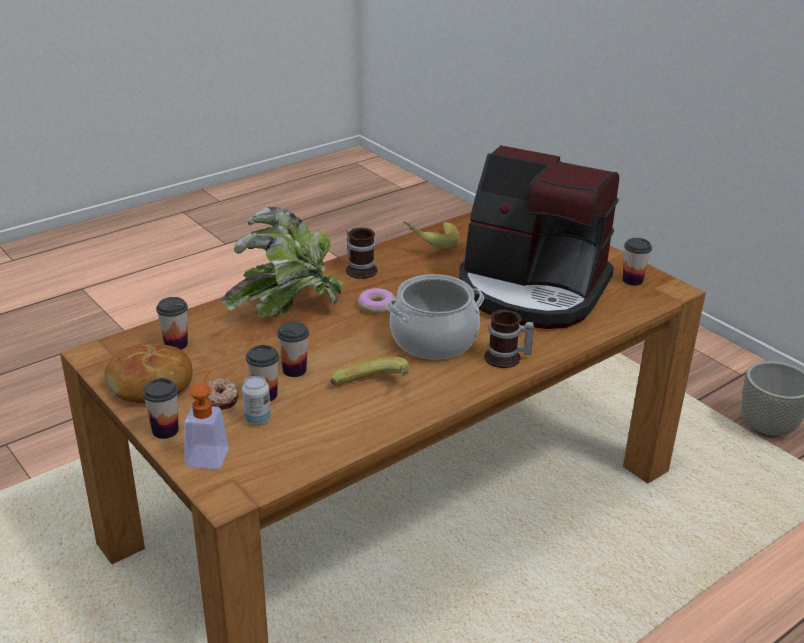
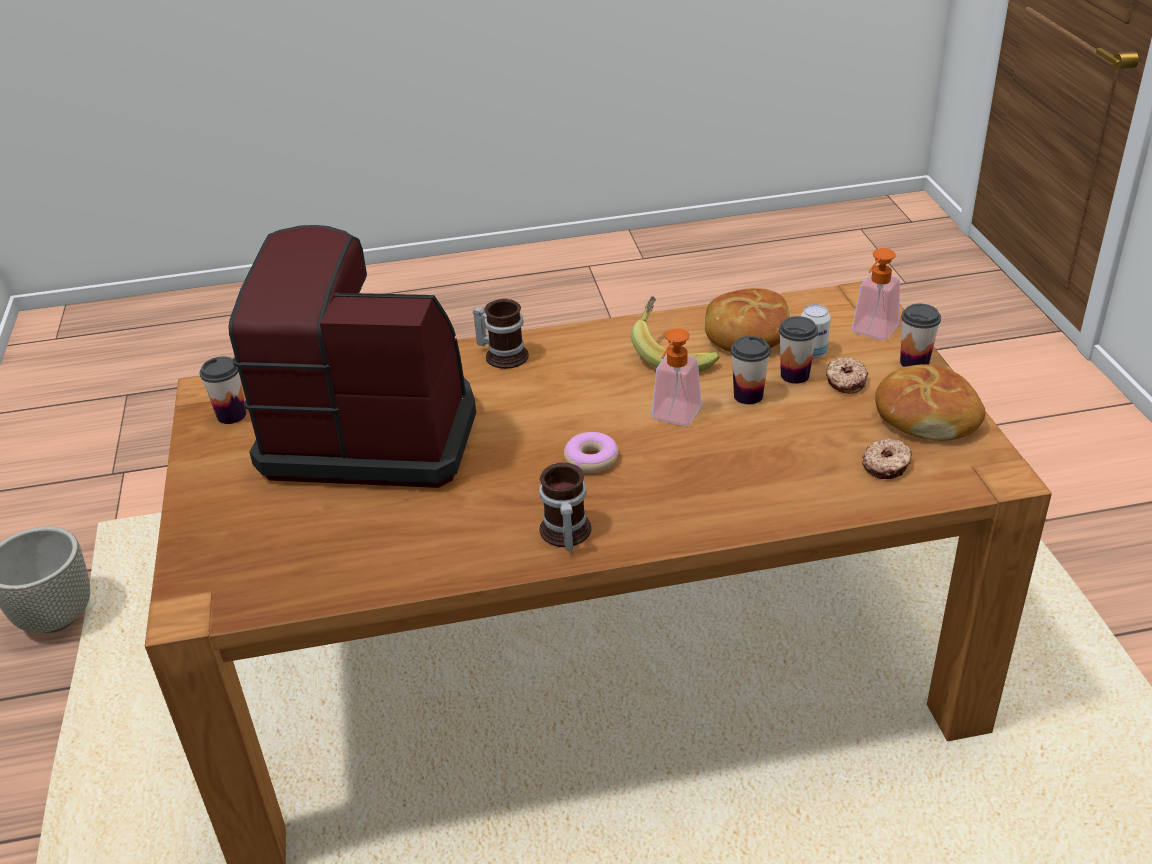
camera: 150 degrees left, 5 degrees up
cup [156,297,188,350] -> donut [862,438,912,479]
potted plant [221,207,343,318] -> none
cooking pot [386,274,484,360] -> none
banana [404,222,459,248] -> none
coffee machine [459,145,619,329] -> coffee machine turned 45 degrees counterclockwise [228,225,476,488]
none -> soap dispenser [652,328,702,426]
none -> bread [705,288,790,352]

